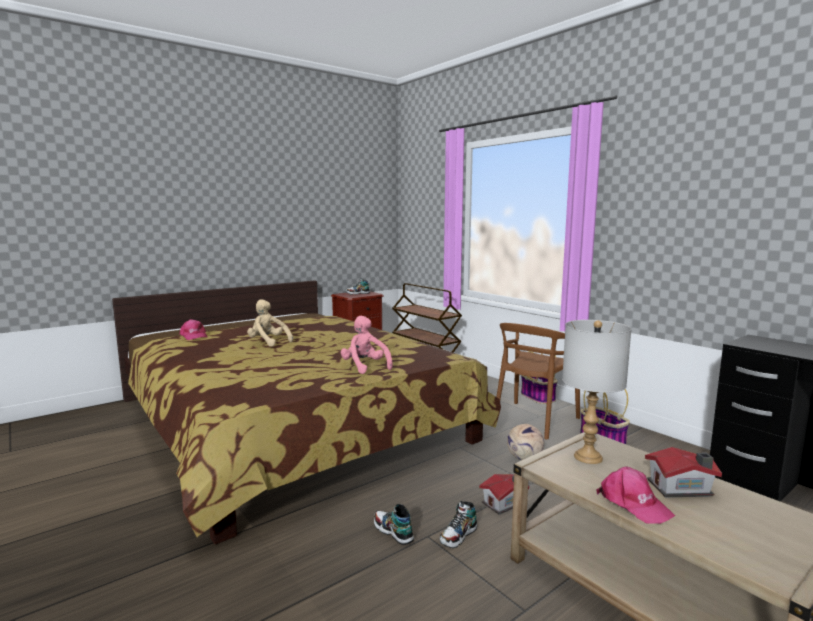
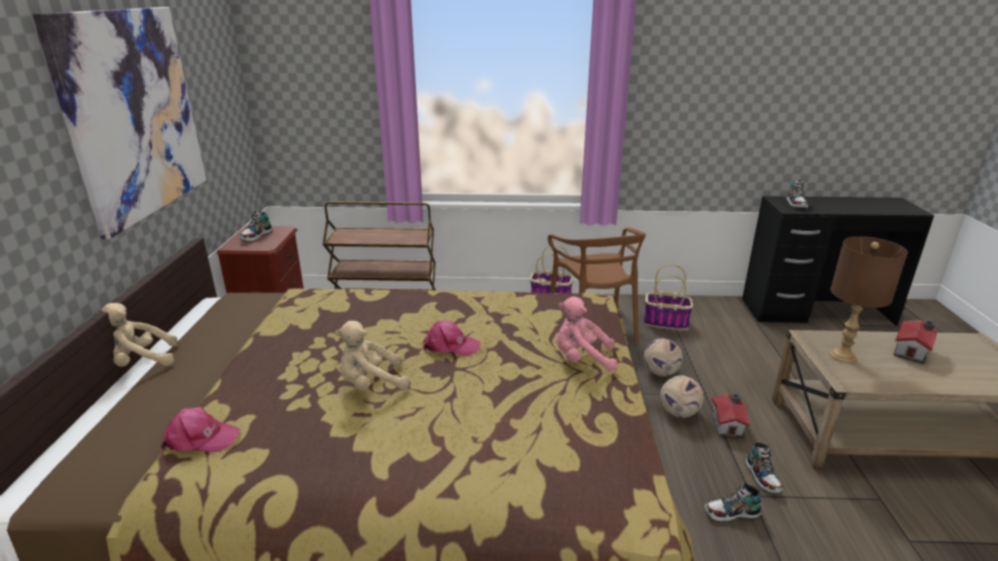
camera: 50 degrees left, 15 degrees up
grey table lamp [562,320,631,464] -> brown table lamp [829,236,908,363]
pink cap [596,466,675,524] -> pink cap moved to [423,321,481,356]
none -> picture [32,7,206,239]
none -> beige plush toy [97,303,178,367]
none -> football [660,375,704,418]
none -> shoe [786,180,808,209]

